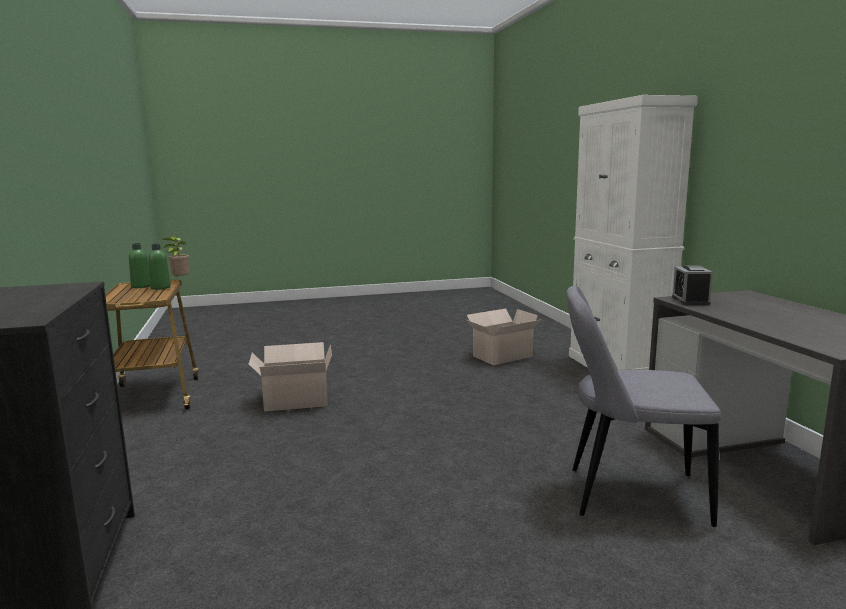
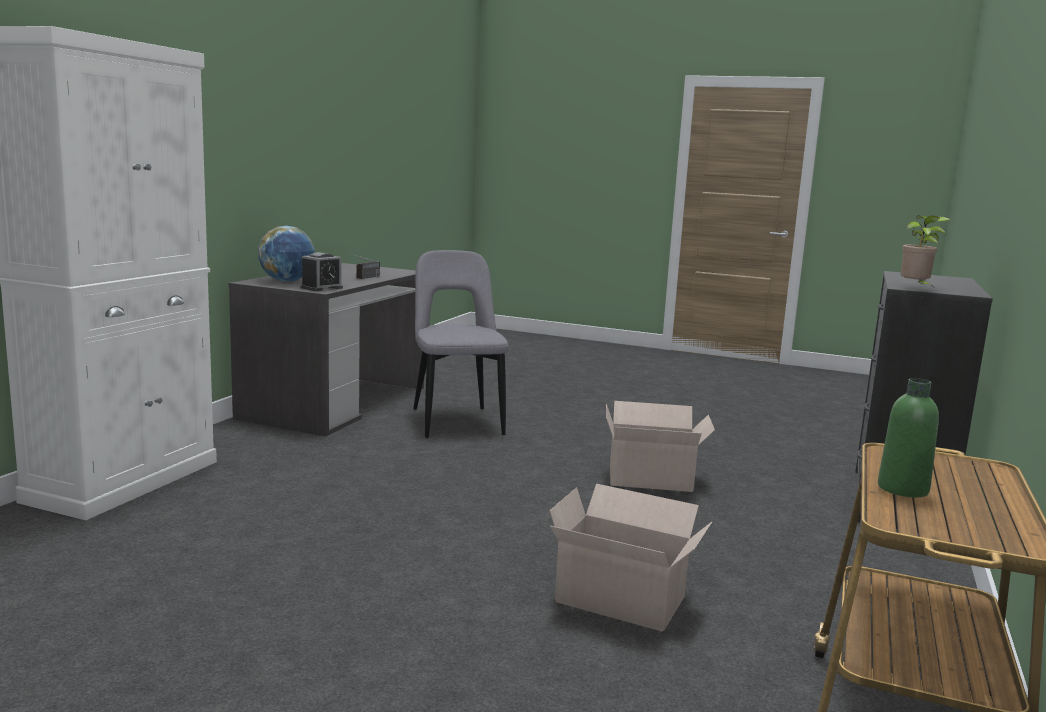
camera: 145 degrees left, 0 degrees up
green bottle [129,243,150,288] -> none
potted plant [163,236,189,278] -> potted plant moved to [901,215,950,286]
cardboard box [466,308,542,365] -> cardboard box moved to [606,401,715,492]
grey chair [566,286,721,527] -> grey chair turned 150 degrees counterclockwise [413,250,508,438]
none -> globe [258,226,315,282]
none -> radio [347,253,380,279]

